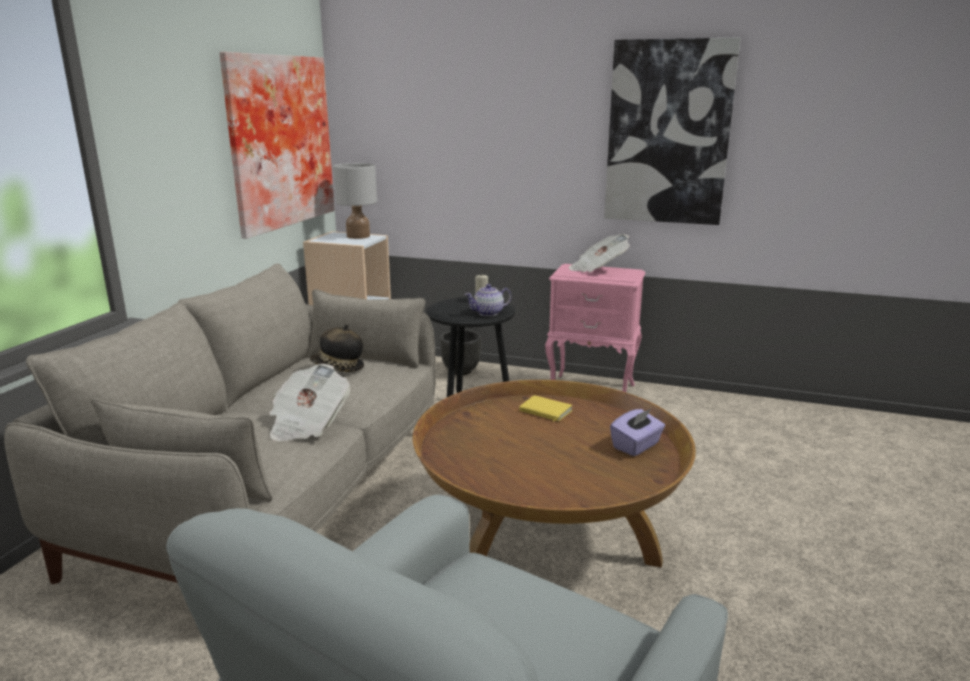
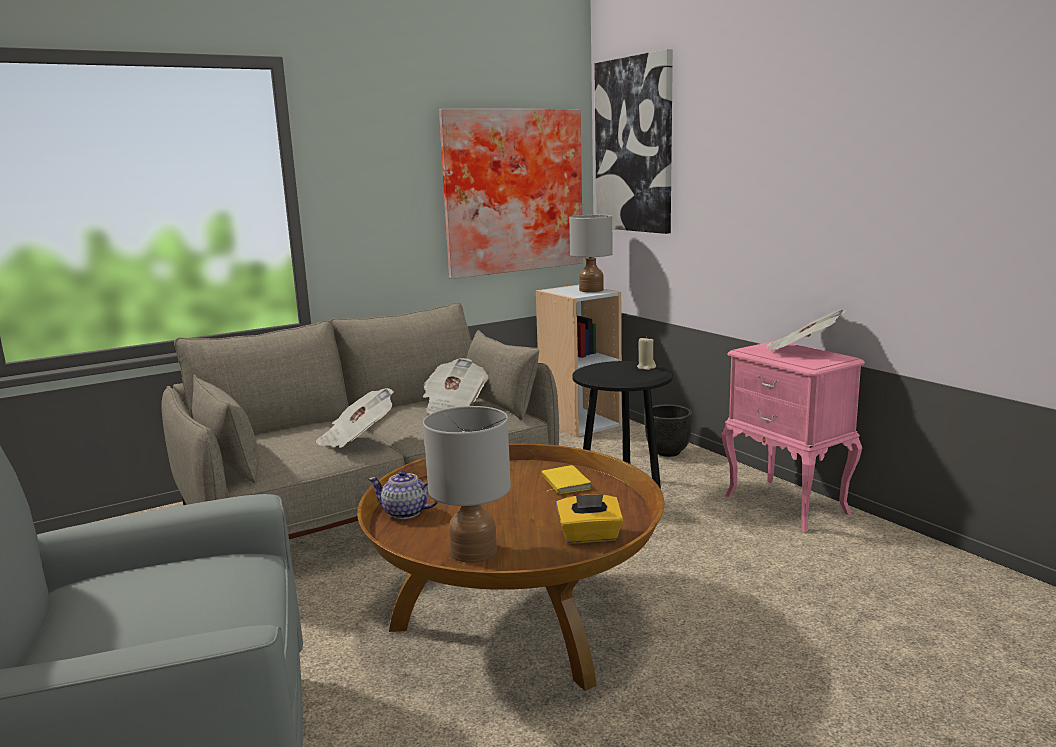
camera: 40 degrees right, 5 degrees down
hat [310,324,364,372] -> newspaper [423,358,488,414]
teapot [465,284,512,316] -> teapot moved to [368,470,438,519]
picture [604,37,741,225] -> picture moved to [594,49,673,234]
purple tissue box [610,409,665,456] -> yellow tissue box [556,494,623,544]
none -> grey table lamp [423,406,511,563]

